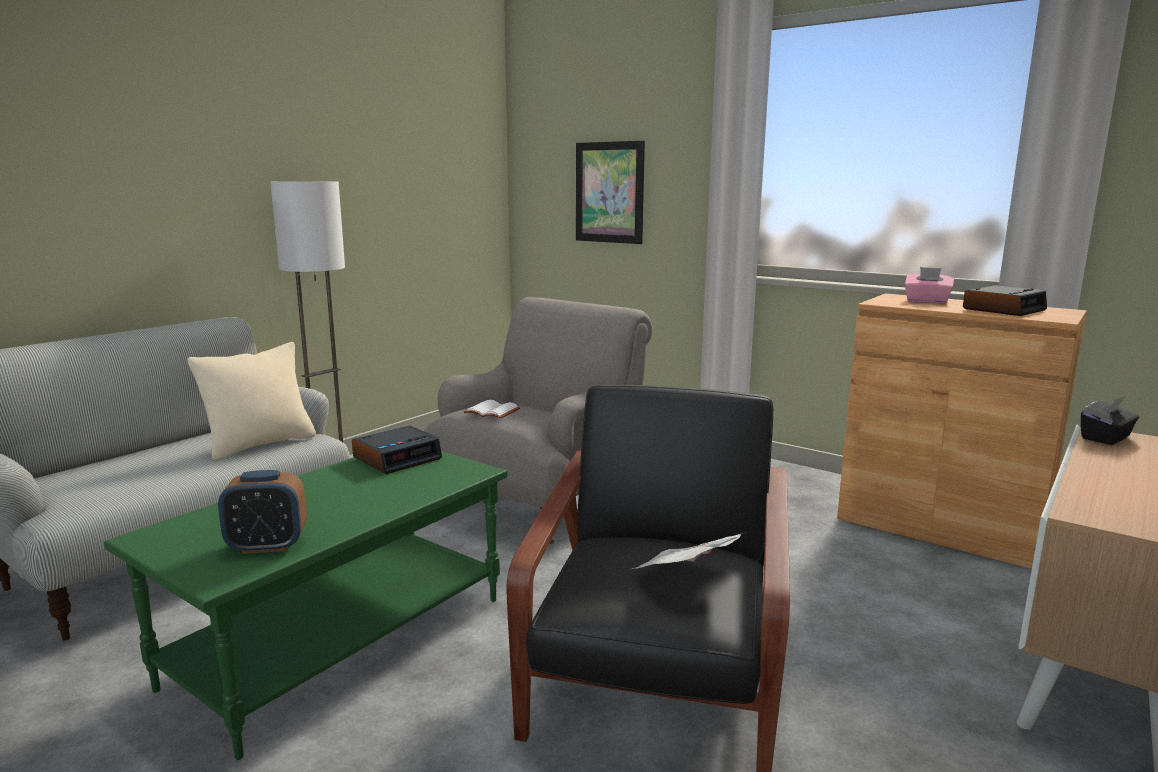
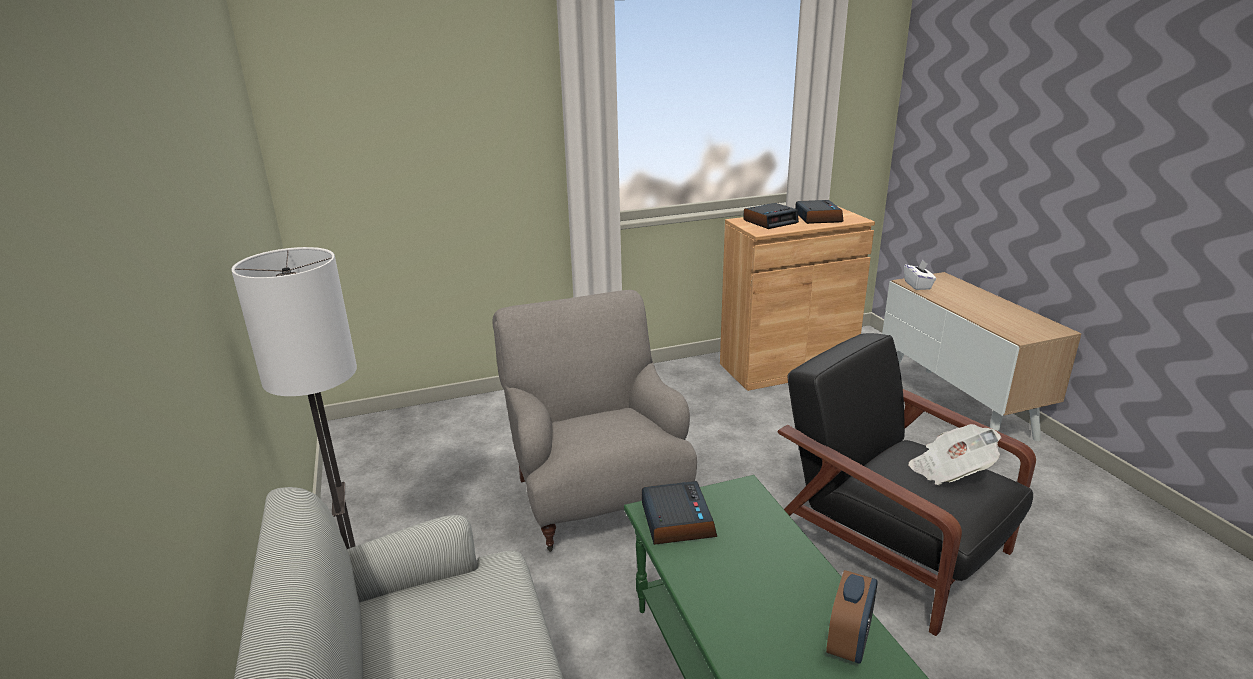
camera: 55 degrees left, 10 degrees up
beige pillow [187,342,316,460] -> none
white book [464,400,520,419] -> none
picture [576,141,645,244] -> none
pink tissue box [905,267,954,304] -> alarm clock [743,203,799,229]
black tissue box [1081,396,1139,445] -> white tissue box [904,260,936,290]

